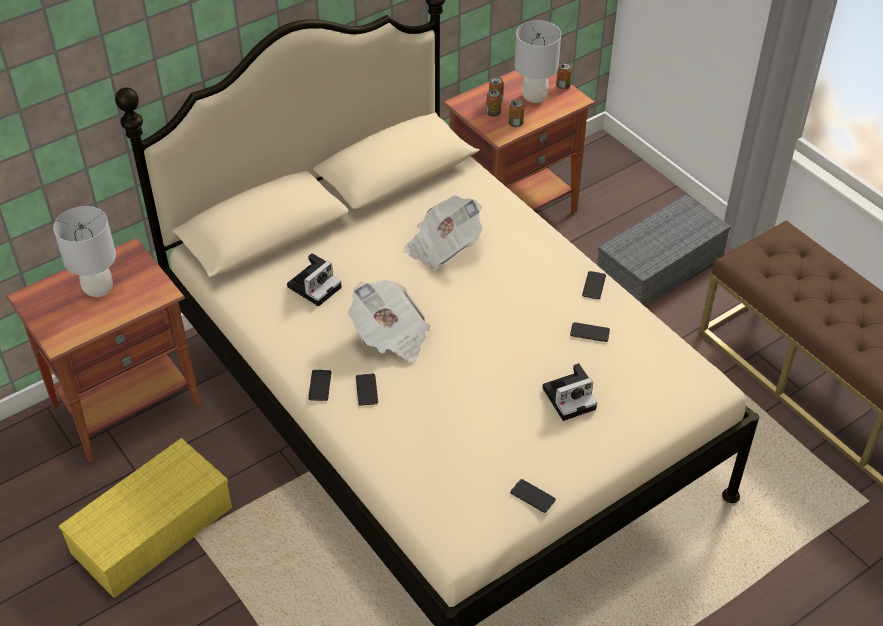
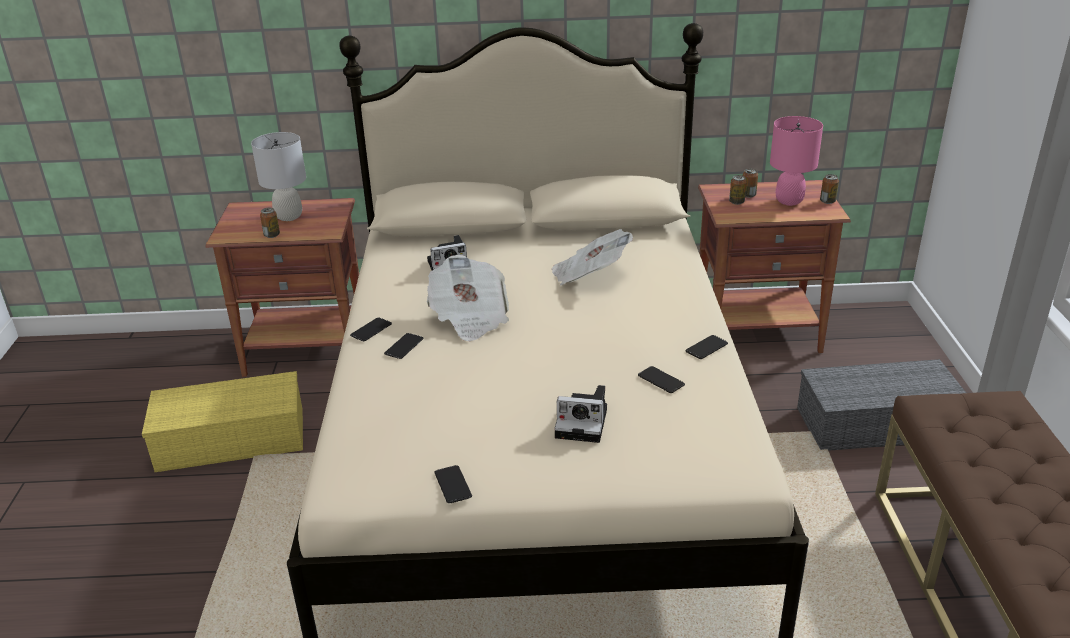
camera: 35 degrees right, 15 degrees down
can [509,99,524,127] -> can moved to [260,208,280,238]
grey table lamp [515,21,561,103] -> pink table lamp [770,116,823,206]

